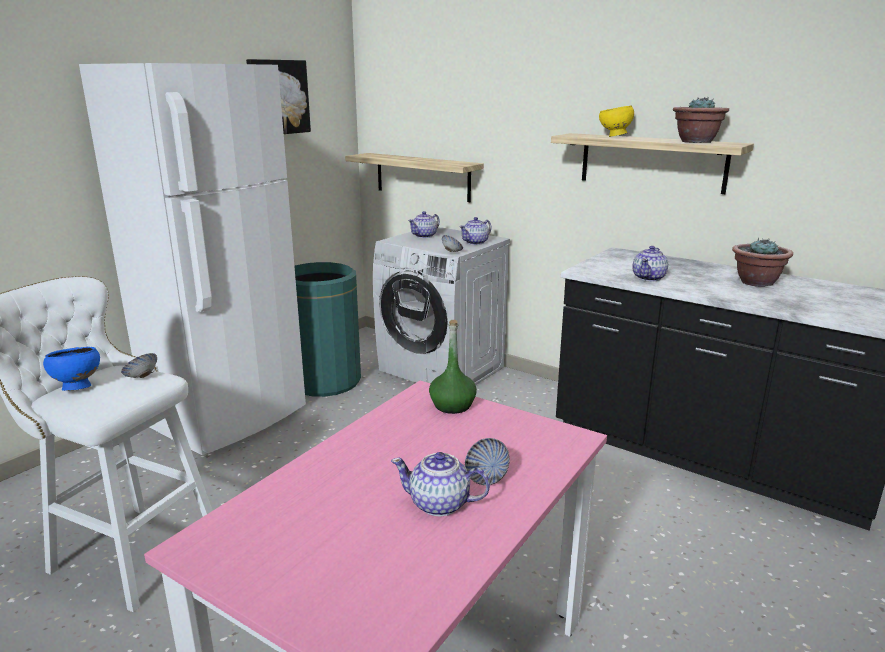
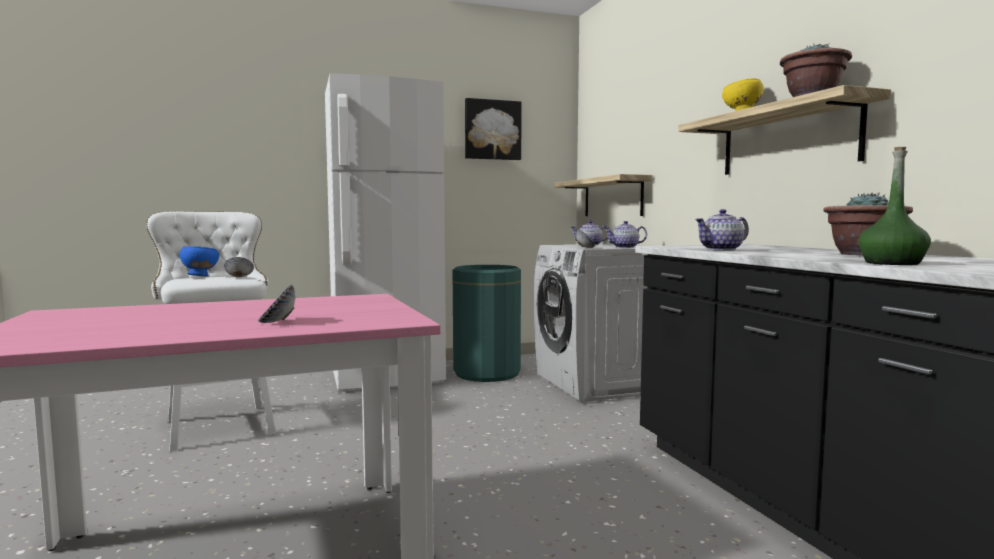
camera: 35 degrees right, 15 degrees down
teapot [391,452,490,517] -> none
green bottle [429,320,477,414] -> green bottle moved to [858,147,931,265]

